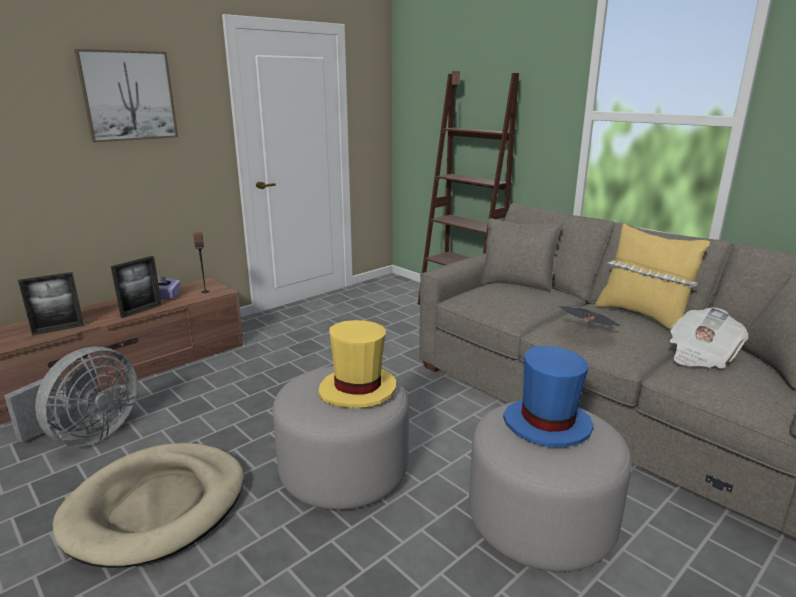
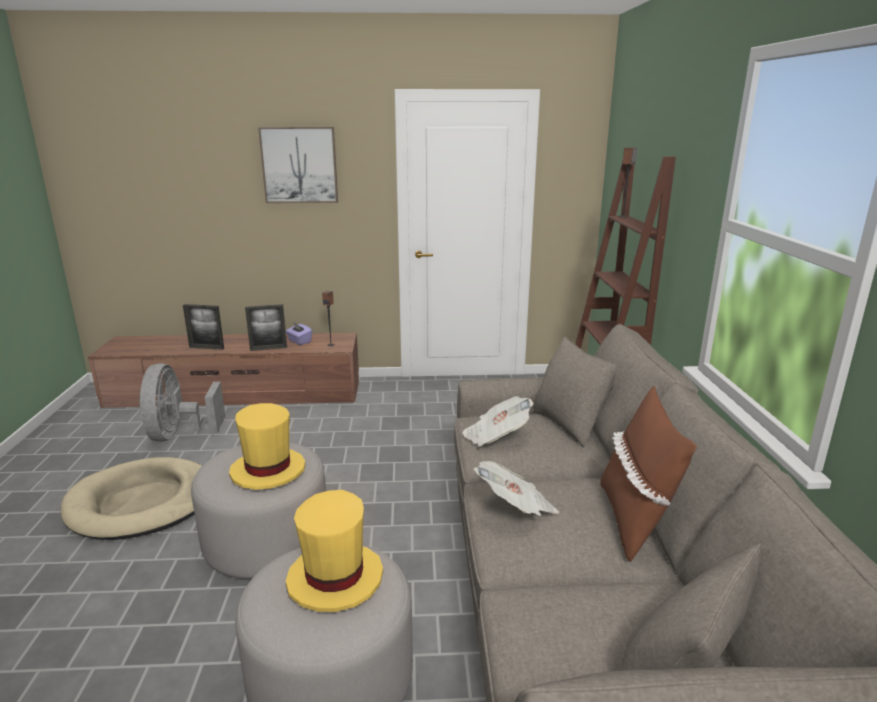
camera: 40 degrees right, 0 degrees up
grey fan [4,346,138,446] -> grey fan turned 105 degrees clockwise [139,363,225,442]
blue hat [503,346,594,447] -> yellow hat [286,490,383,612]
yellow pillow [595,223,710,331] -> brown pillow [600,386,697,562]
newspaper [670,307,749,368] -> newspaper moved to [462,396,534,447]

